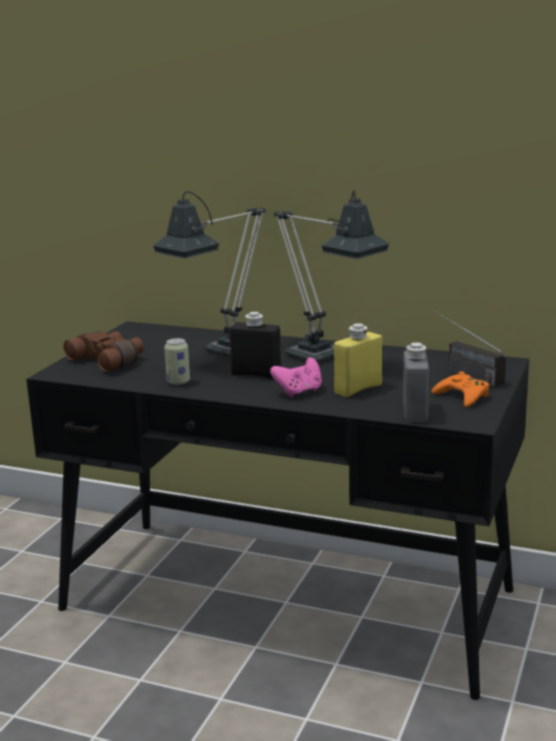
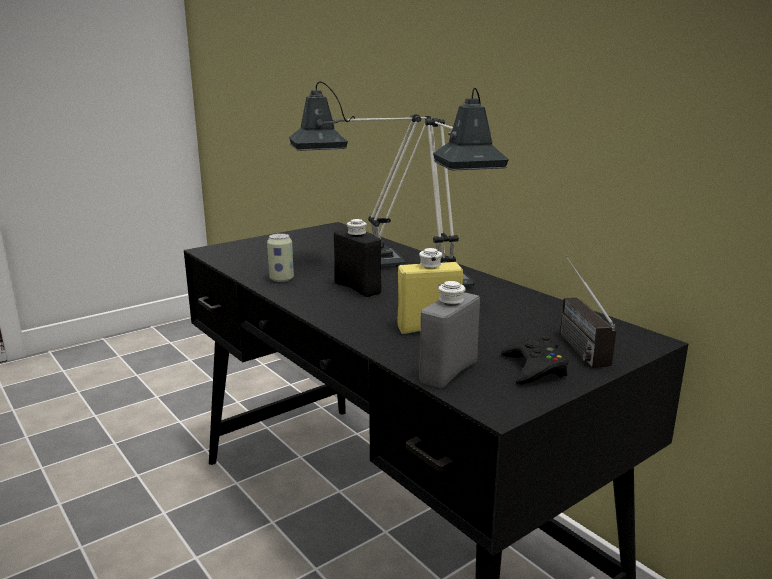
camera: 30 degrees right, 0 degrees up
brown binoculars [64,331,144,371] -> none
pink game controller [270,358,322,398] -> none
orange game controller [431,372,489,407] -> black game controller [501,336,568,384]

